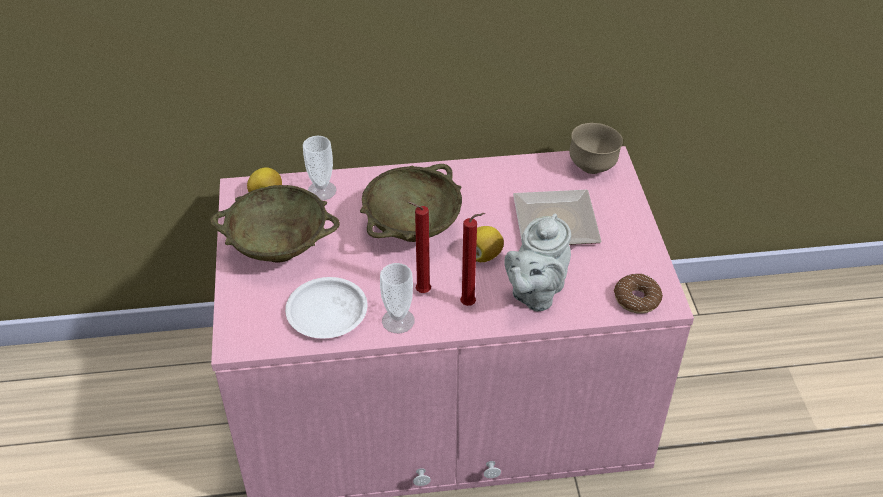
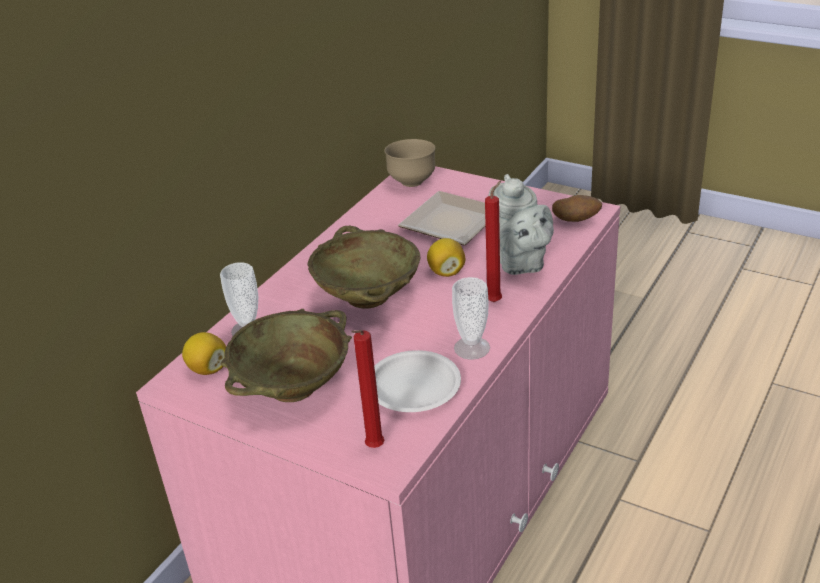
camera: 50 degrees left, 10 degrees down
red candle [408,202,431,293] -> red candle moved to [352,330,385,448]
donut [614,274,663,314] -> potato [552,195,602,222]

